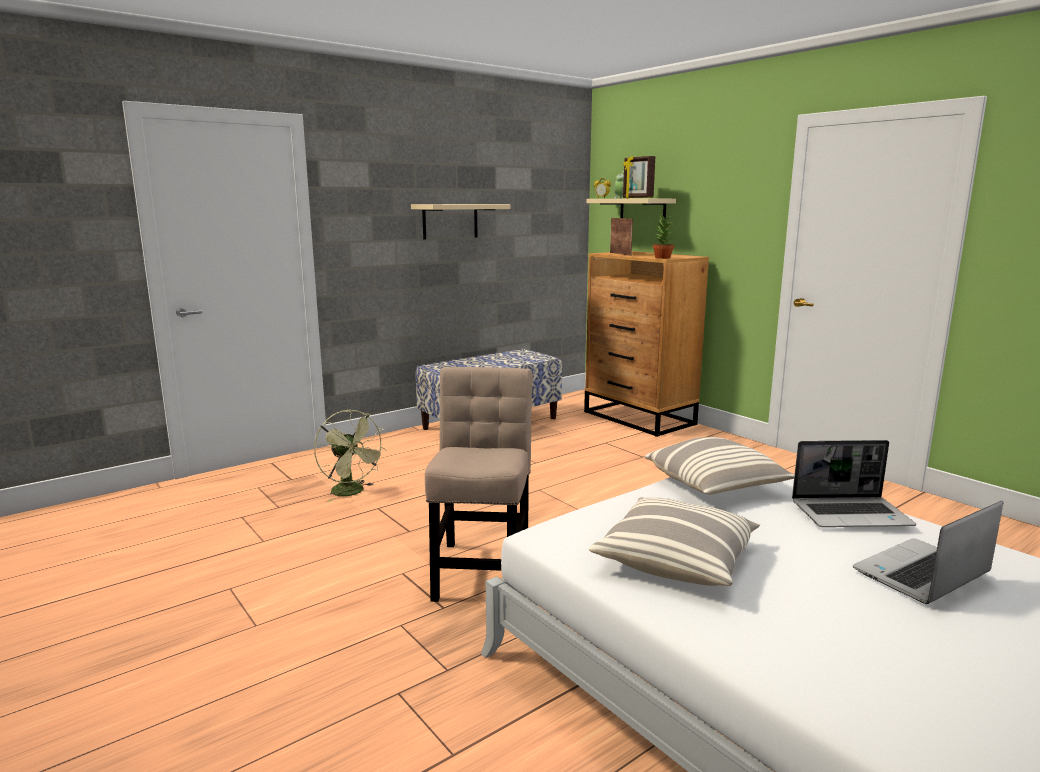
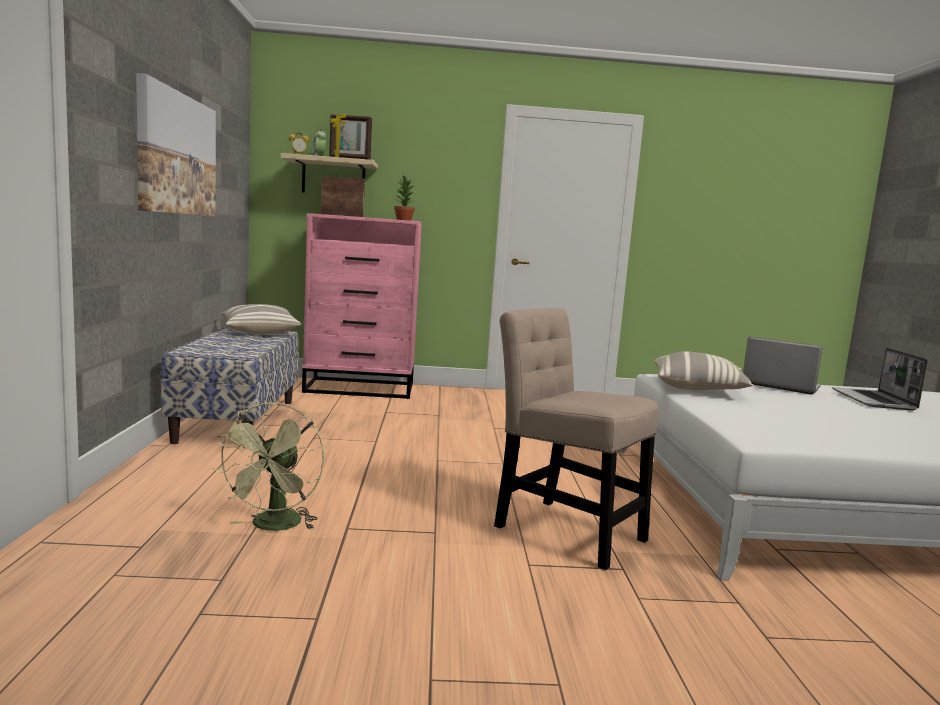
camera: 55 degrees left, 5 degrees down
green fan [314,410,387,502] -> green fan turned 105 degrees clockwise [214,402,324,531]
beige shelf [411,204,510,239] -> picture [136,73,216,217]
brown dresser [584,251,709,437] -> pink dresser [302,213,422,399]
pillow [589,497,760,586] -> pillow moved to [221,304,302,335]
laptop [792,440,916,527] -> laptop turned 90 degrees counterclockwise [743,337,822,394]

